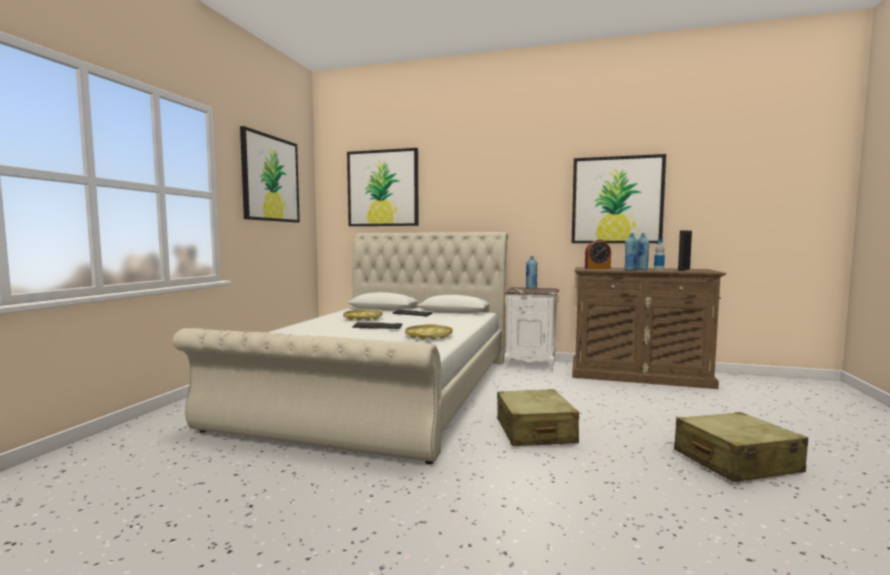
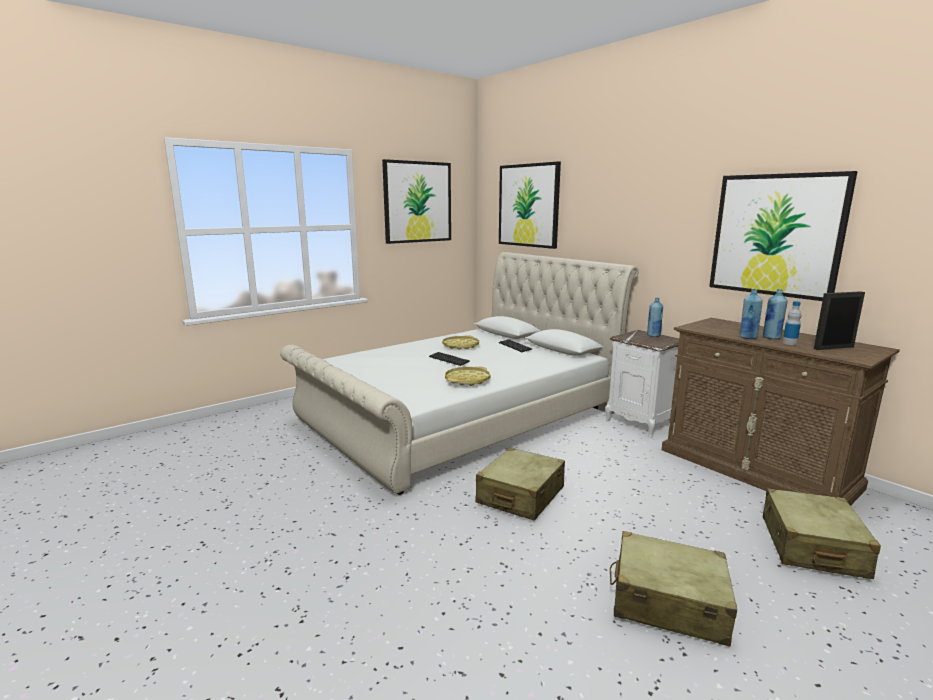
camera: 35 degrees right, 10 degrees up
alarm clock [585,239,611,269] -> none
none -> beige suitcase [763,488,881,579]

